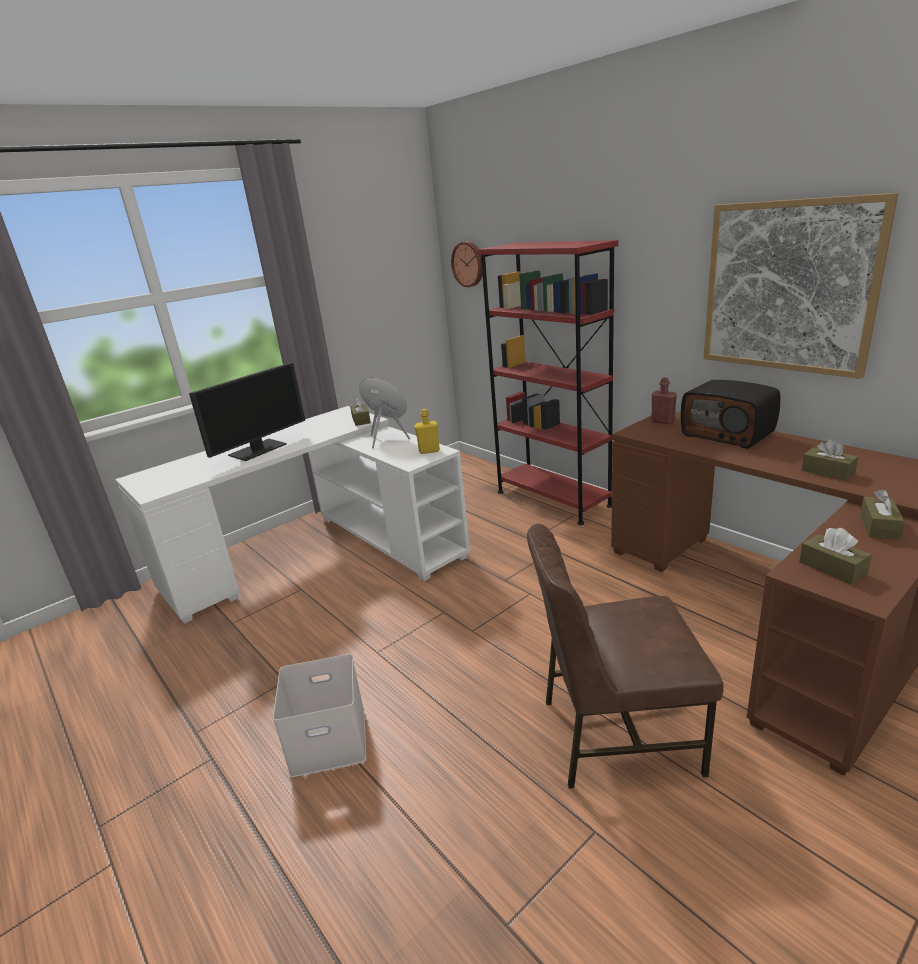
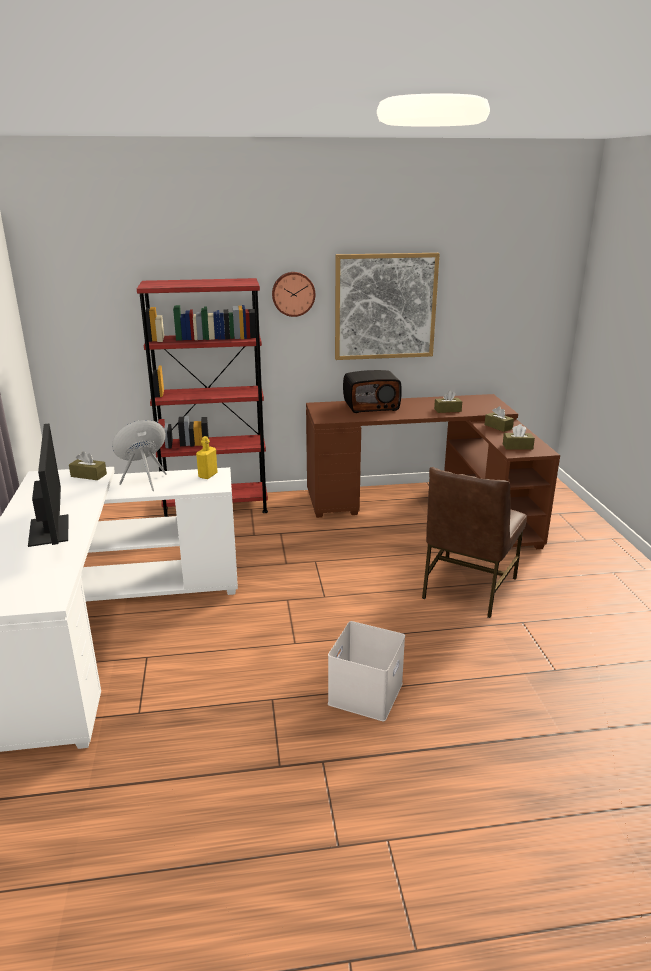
camera: 60 degrees left, 0 degrees up
wall clock [451,241,483,287] -> wall clock moved to [272,272,315,317]
red bottle [651,378,677,424] -> none

